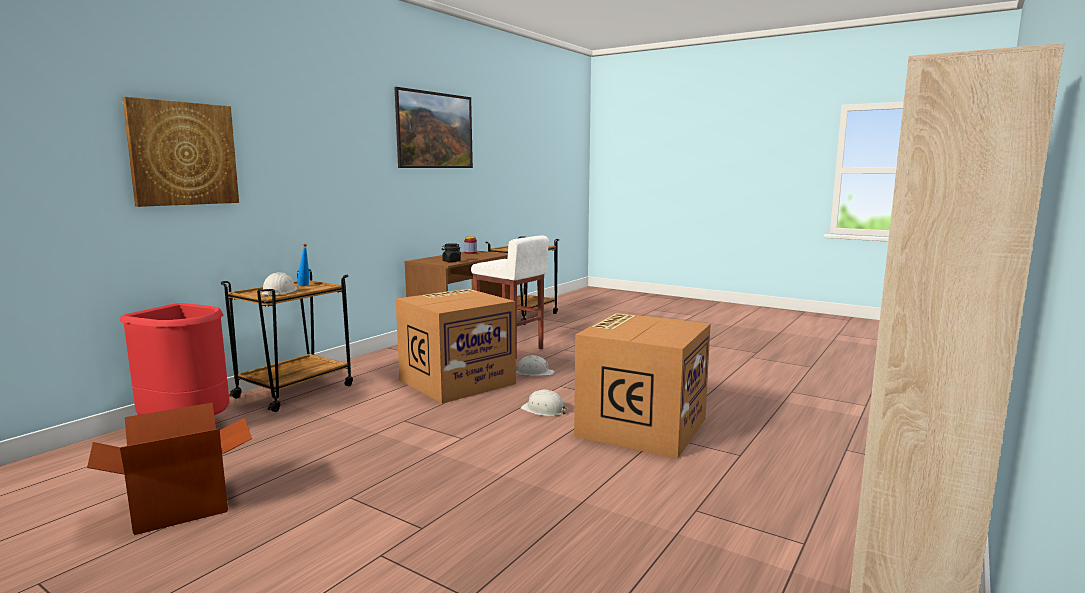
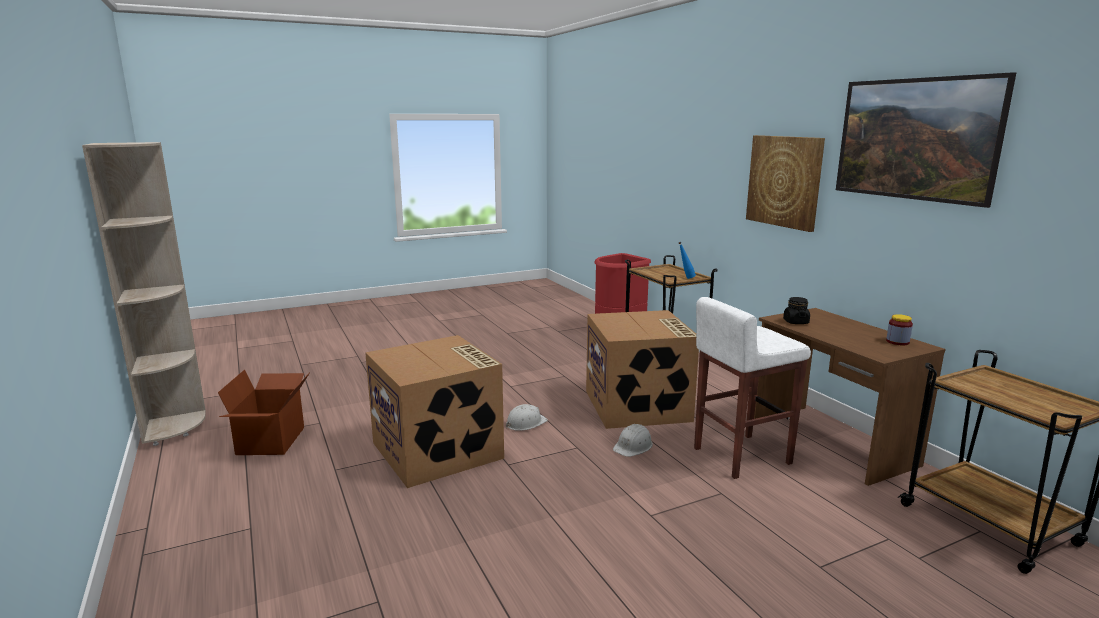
camera: 120 degrees right, 5 degrees up
cardboard box [87,403,252,535] -> cardboard box moved to [218,370,310,455]
picture [122,97,239,207] -> picture moved to [746,135,825,232]
white hard hat [262,272,298,296] -> none

